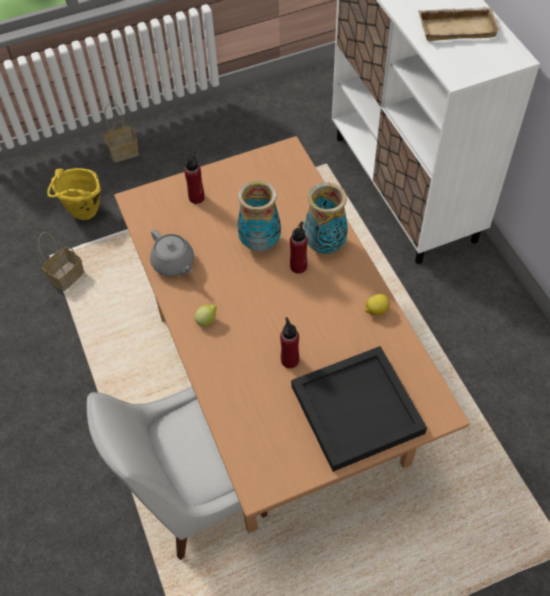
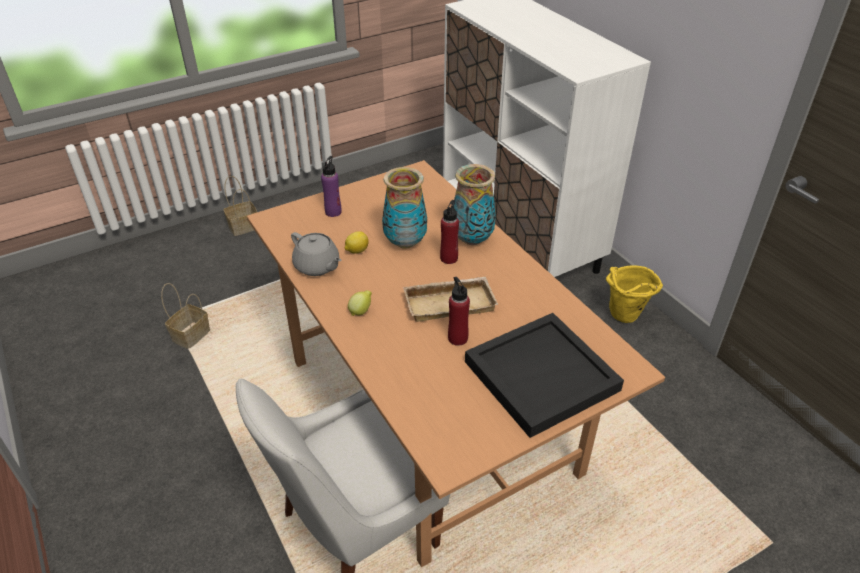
camera: 10 degrees left, 15 degrees down
yellow bucket [47,168,101,220] -> yellow bucket moved to [606,266,663,323]
red bottle [184,152,205,204] -> purple bottle [321,156,342,217]
lemon [365,294,390,316] -> lemon moved to [345,231,369,254]
beige tray [418,7,500,41] -> beige tray moved to [403,277,498,322]

